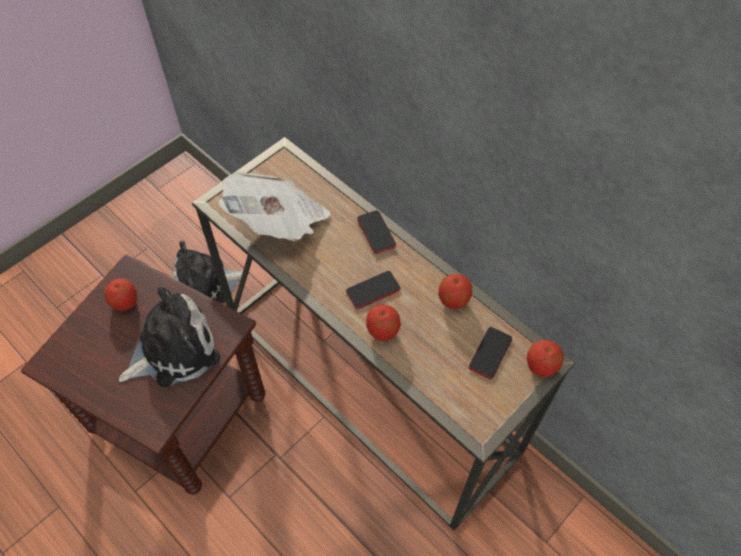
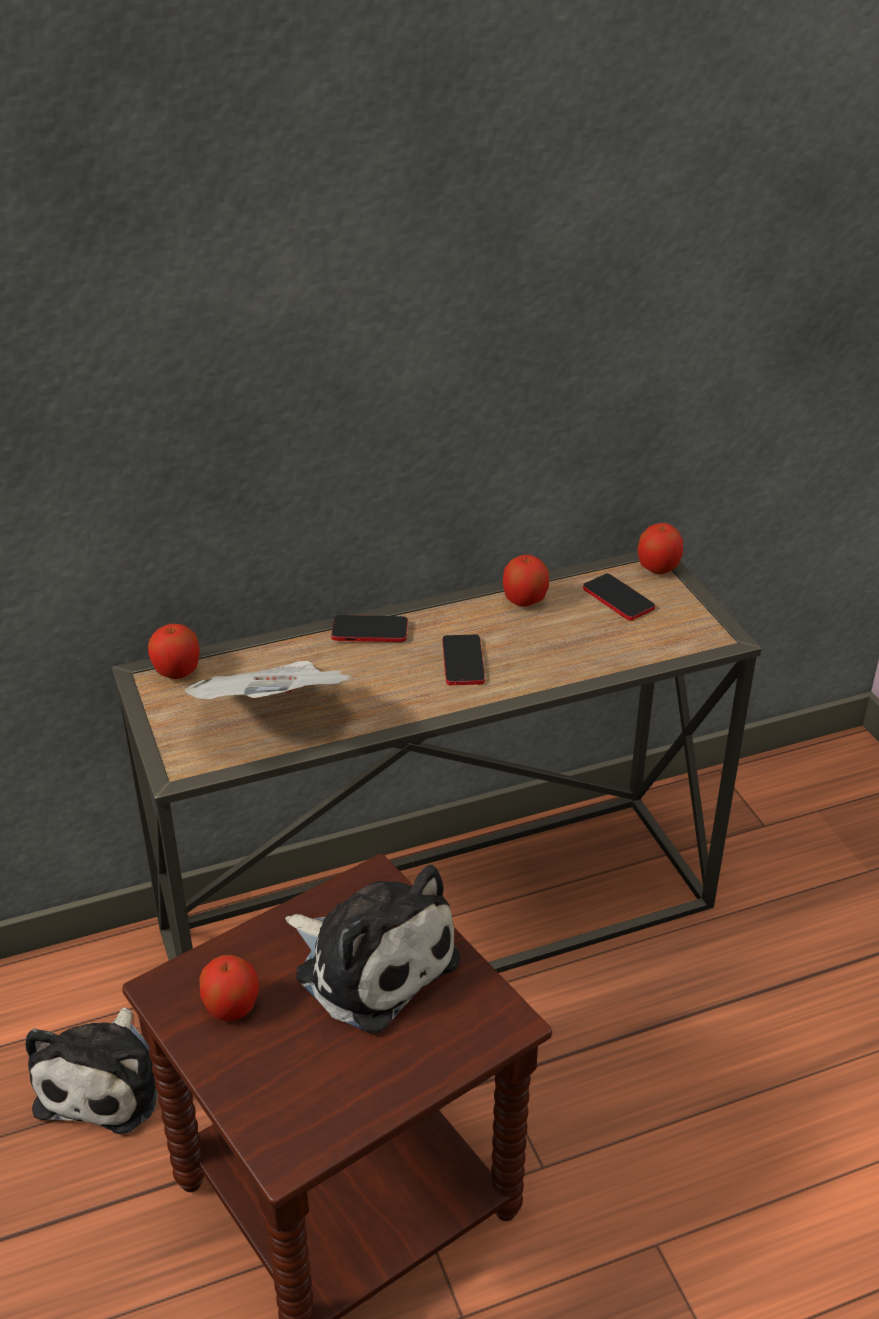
camera: 65 degrees left, 20 degrees down
plush toy [119,287,220,387] -> plush toy turned 135 degrees clockwise [285,864,460,1034]
apple [366,305,401,341] -> apple moved to [148,624,200,679]

